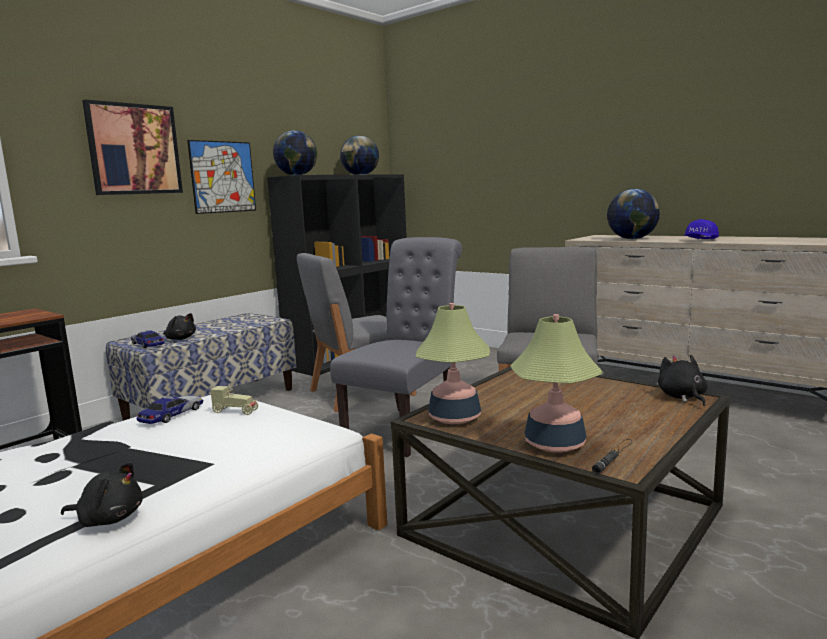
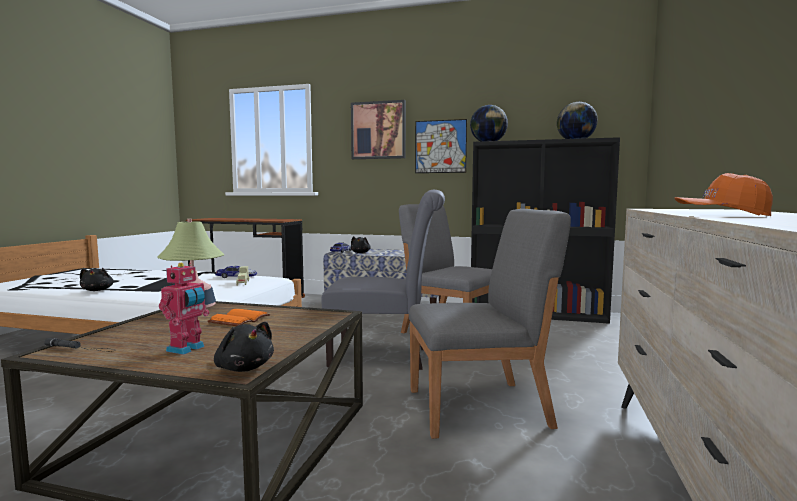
camera: 65 degrees right, 5 degrees down
table lamp [510,314,604,453] -> none
globe [607,189,660,239] -> none
black plush toy [658,355,708,406] -> black plush toy turned 75 degrees clockwise [214,322,274,372]
blue cap [683,219,719,239] -> orange cap [674,173,773,217]
none -> toy robot [159,263,209,355]
none -> orange book [207,309,270,326]

